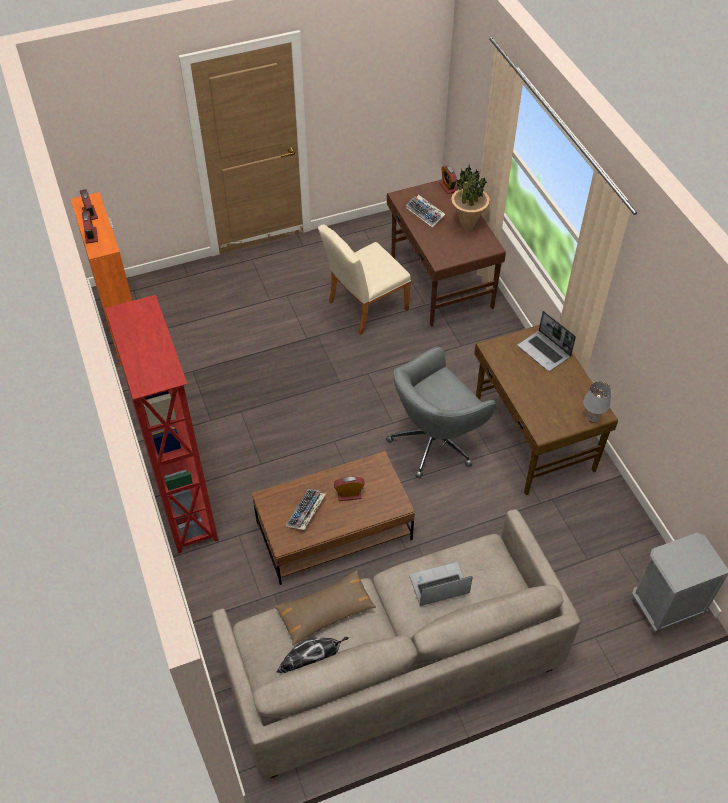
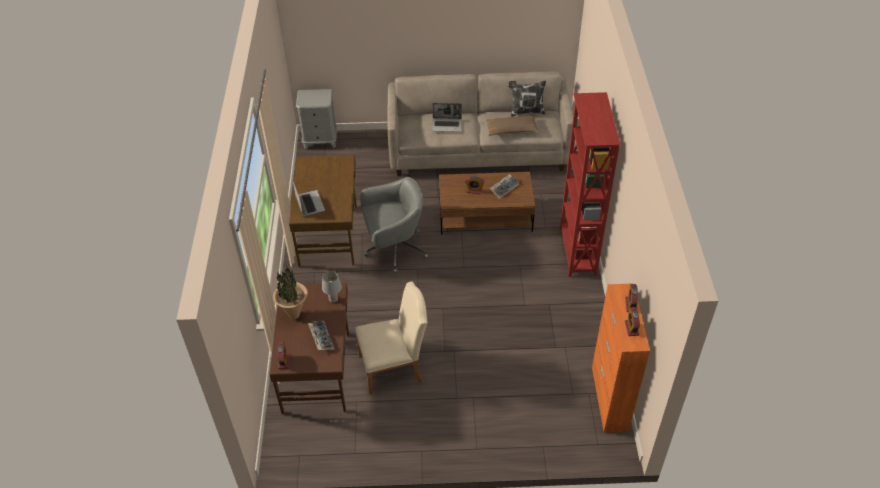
camera: 160 degrees left, 5 degrees down
grey table lamp [583,381,611,422] -> grey table lamp moved to [322,270,342,303]

